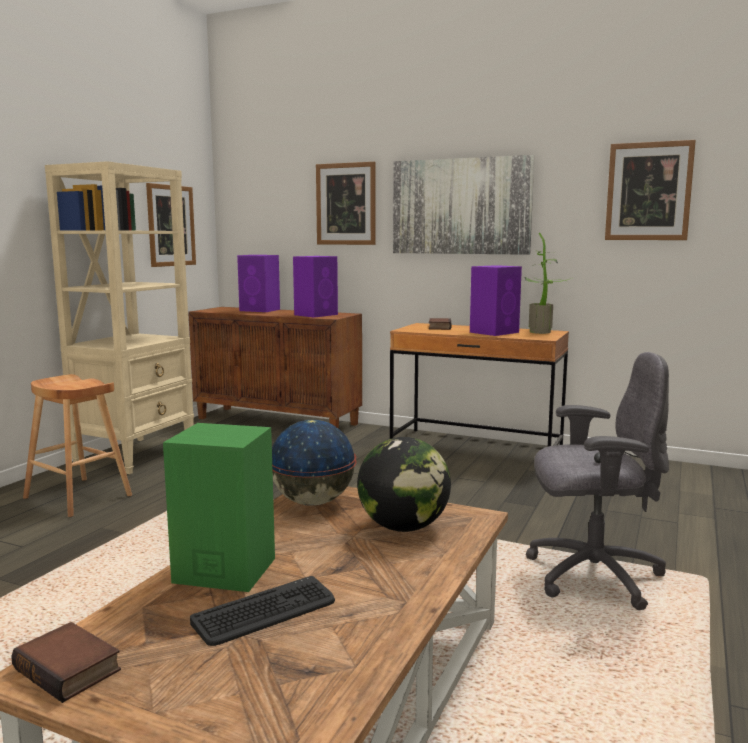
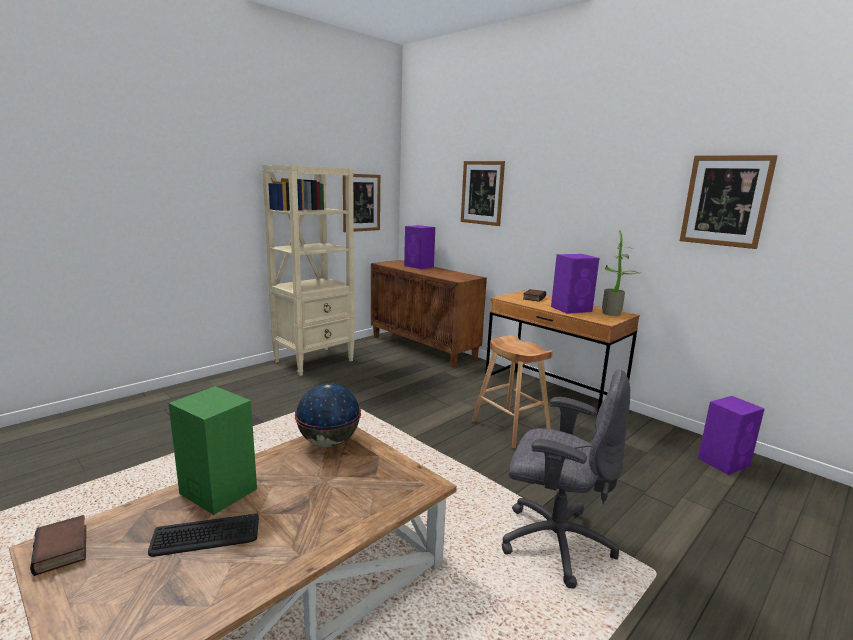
camera: 20 degrees right, 5 degrees up
brown stool [23,374,132,517] -> brown stool moved to [472,335,553,448]
purple speaker [293,256,338,317] -> purple speaker moved to [698,396,764,475]
globe [357,437,451,532] -> none
picture [393,155,535,255] -> none

